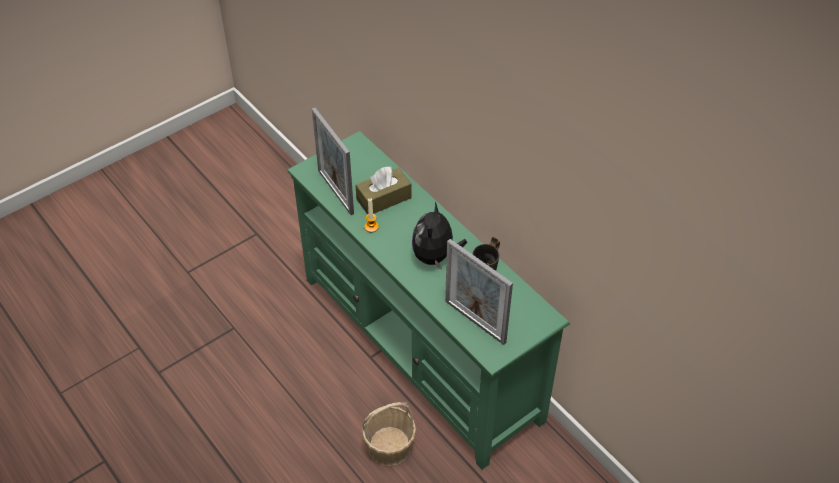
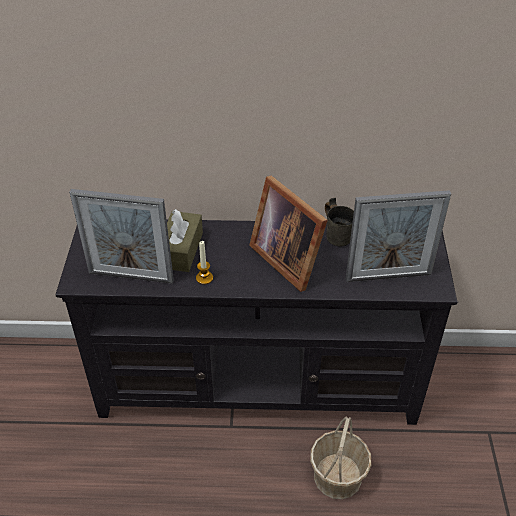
camera: 50 degrees left, 5 degrees down
green tv stand [287,131,570,470] -> black tv stand [55,219,457,425]
plush toy [412,202,467,269] -> picture frame [249,176,328,292]

